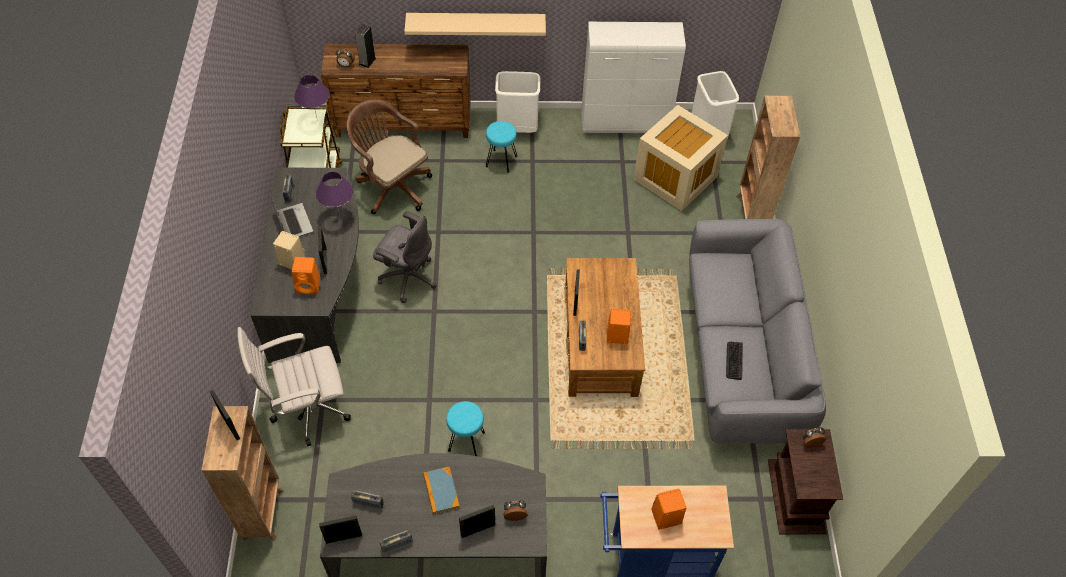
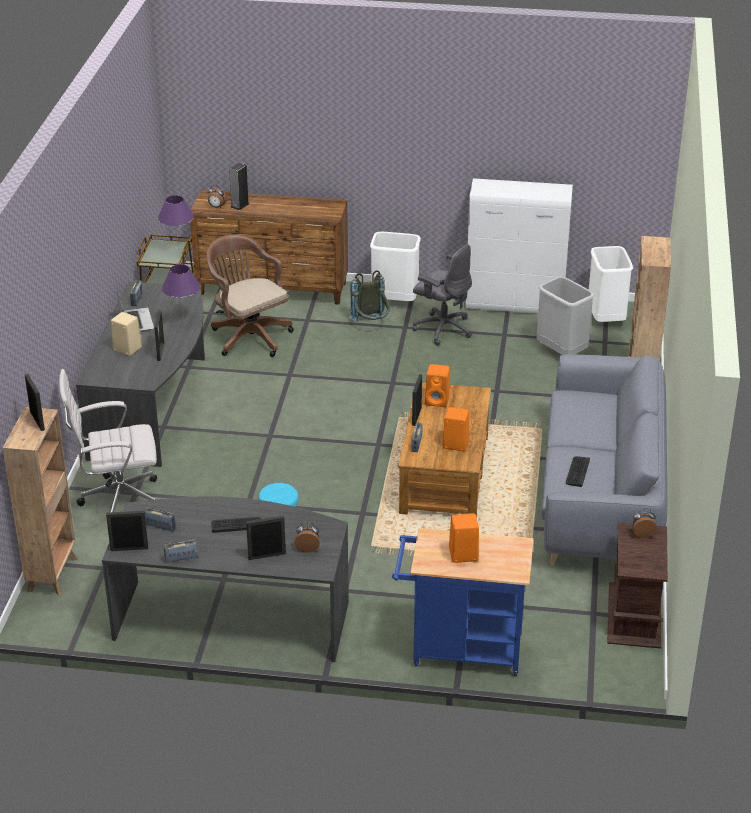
camera: 10 degrees right, 20 degrees down
orange speaker [291,257,320,294] -> orange speaker moved to [425,364,450,407]
grey office chair [373,211,437,303] -> grey office chair moved to [413,244,472,346]
beige shelf [404,13,546,36] -> none
book [423,466,460,515] -> keyboard [211,517,261,533]
turquoise stool [486,121,517,173] -> grey backpack [349,270,390,322]
beige storage box [634,105,728,211] -> grey trash can [537,276,595,355]

